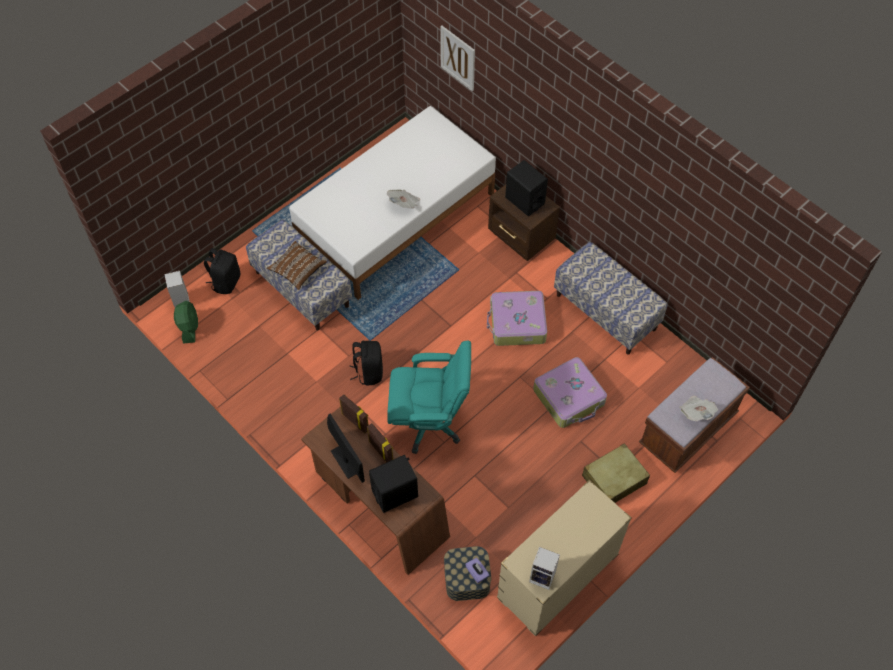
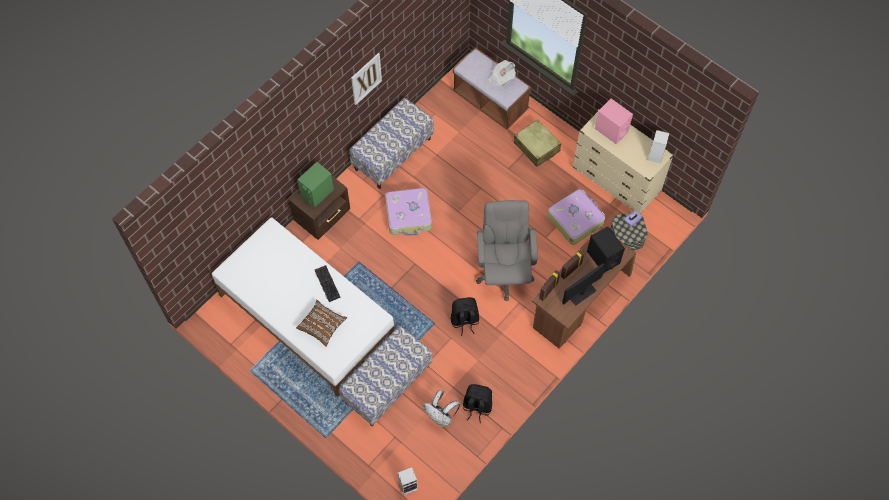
camera: 95 degrees left, 5 degrees up
green fan [174,301,198,344] -> none
black backpack [204,248,241,294] -> black backpack moved to [463,384,492,423]
brown pillow [267,241,327,290] -> brown pillow moved to [296,300,347,347]
newspaper [387,190,420,209] -> keyboard [315,265,341,302]
turquoise office chair [387,341,471,454] -> grey office chair [476,200,538,301]
picture [440,26,475,91] -> picture moved to [351,53,382,105]
black speaker [505,160,548,216] -> green speaker [297,162,334,207]
suitcase [533,357,607,428] -> suitcase moved to [548,189,605,245]
none -> white backpack [423,390,460,427]
none -> pink speaker [595,98,633,144]

